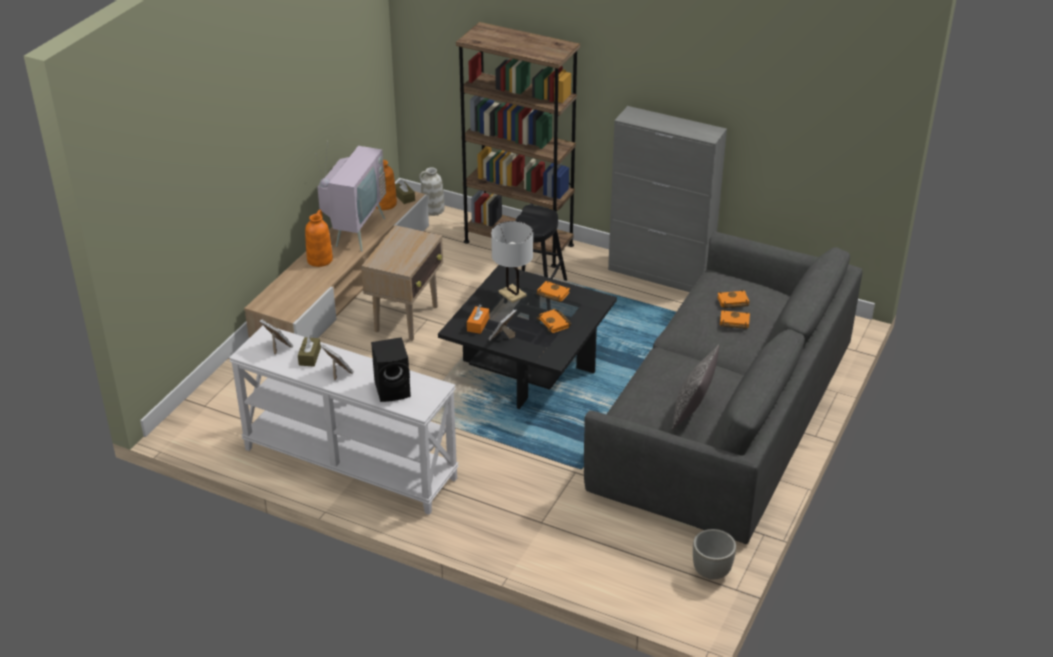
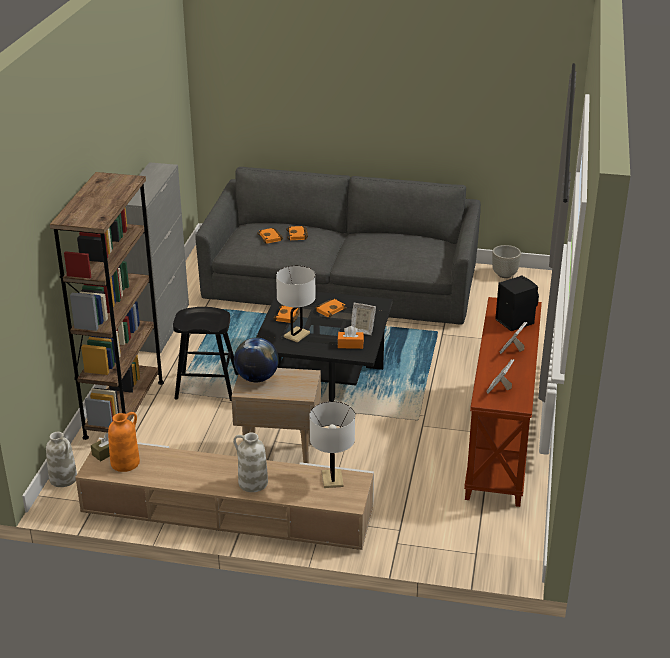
camera: 105 degrees left, 5 degrees down
white console table [229,326,459,515] -> brown console table [464,297,542,507]
brown tissue box [298,335,321,367] -> none
orange vase [305,210,333,267] -> white vase [233,433,268,492]
television [315,141,386,251] -> none
pillow [672,344,719,430] -> none
none -> globe [234,337,279,382]
none -> white table lamp [310,401,355,488]

